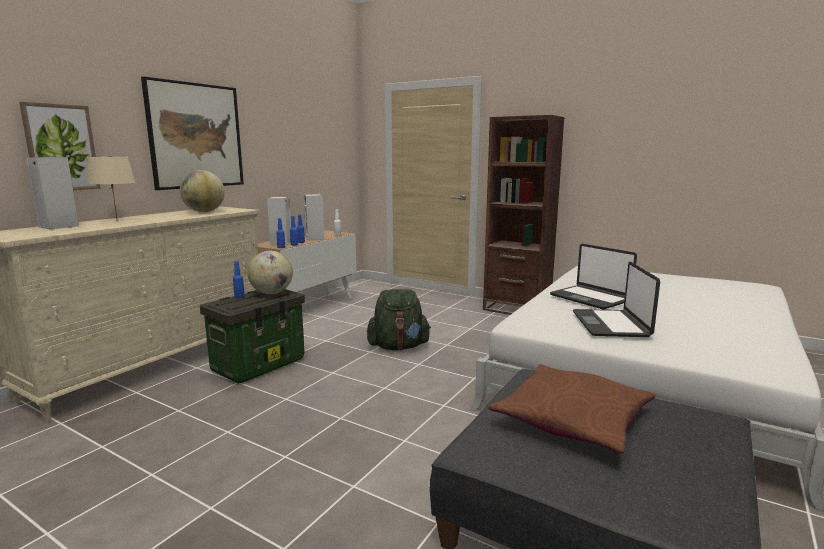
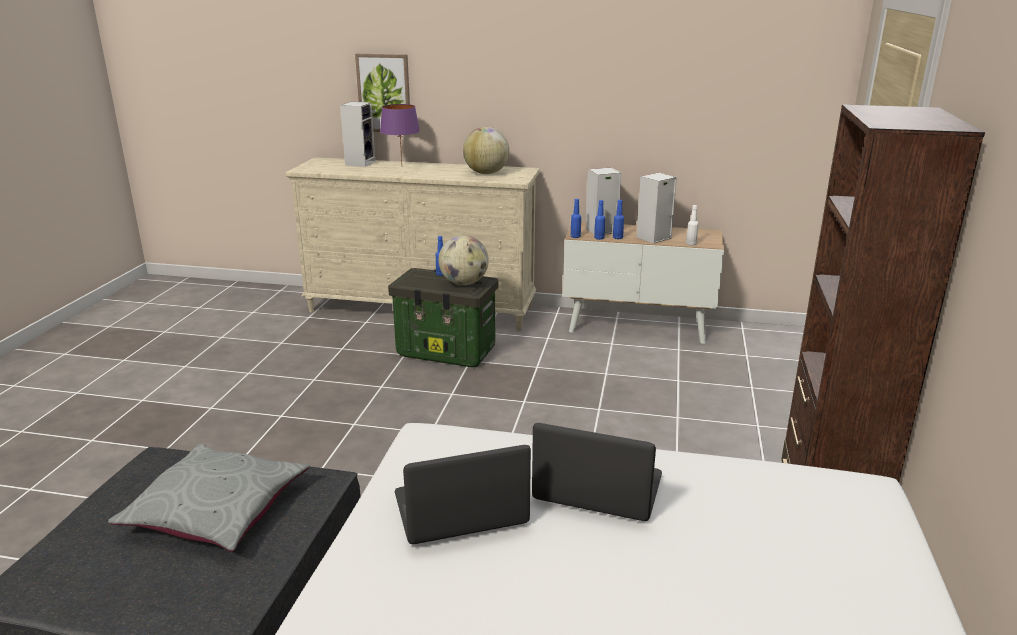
camera: 70 degrees right, 10 degrees up
beige table lamp [87,157,135,218] -> purple table lamp [380,104,420,163]
picture [141,77,244,190] -> none
green backpack [367,289,431,351] -> none
brown pillow [489,364,655,454] -> grey pillow [108,444,310,552]
laptop [550,244,637,309] -> laptop turned 75 degrees clockwise [532,423,662,521]

